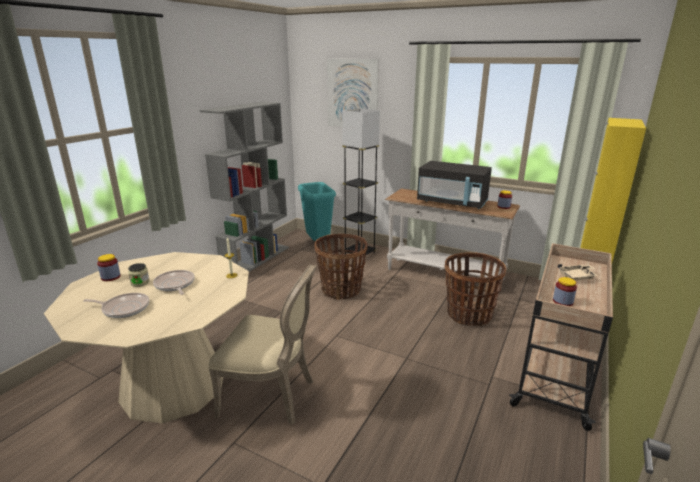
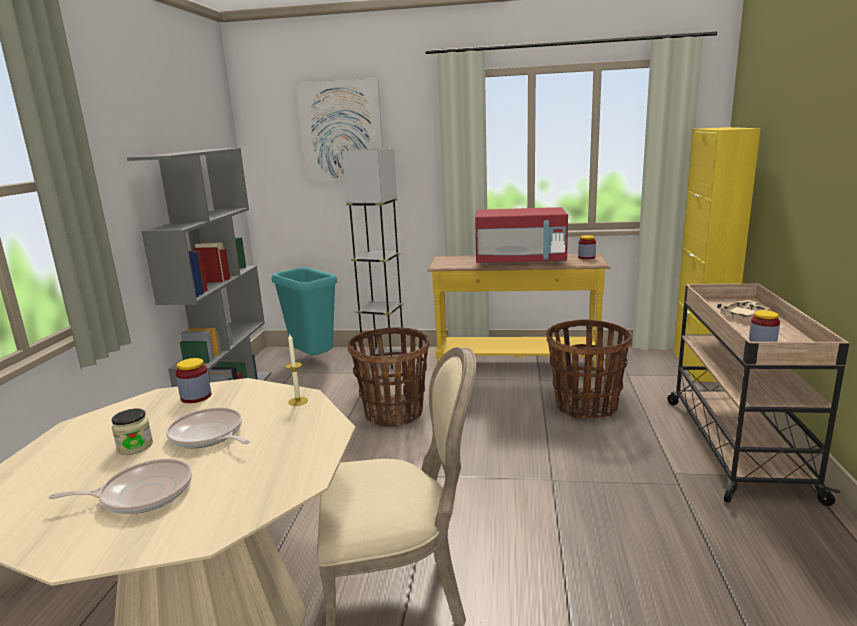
camera: 20 degrees left, 5 degrees down
jar [97,254,121,281] -> jar moved to [176,358,211,403]
white console table [385,188,520,290] -> yellow console table [427,253,610,373]
black microwave [417,161,492,209] -> red microwave [475,207,568,265]

